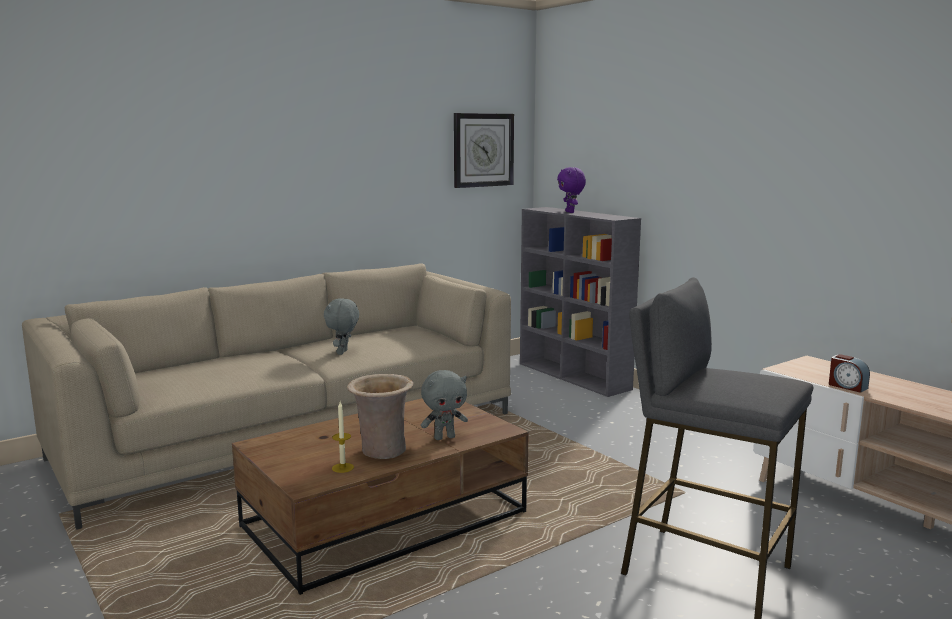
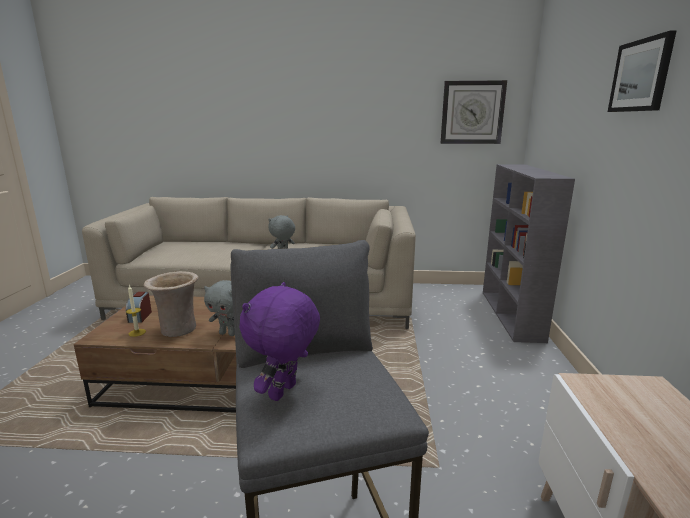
camera: 40 degrees right, 5 degrees up
purple plush toy [557,167,586,213] -> purple plush toy moved to [239,282,320,401]
alarm clock [829,354,870,393] -> alarm clock moved to [126,292,152,323]
none -> picture [608,30,677,112]

